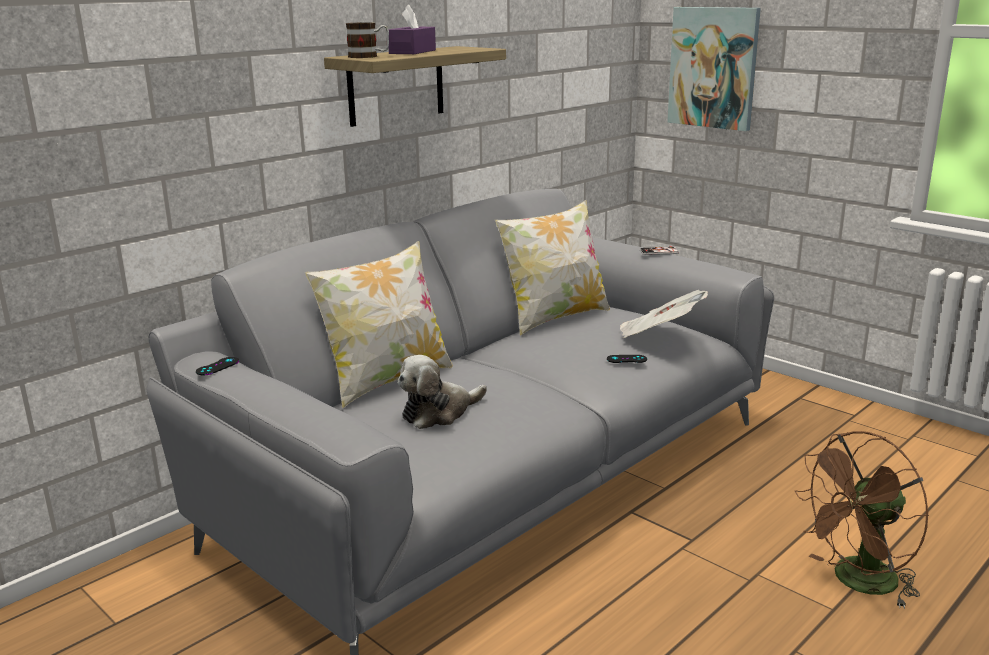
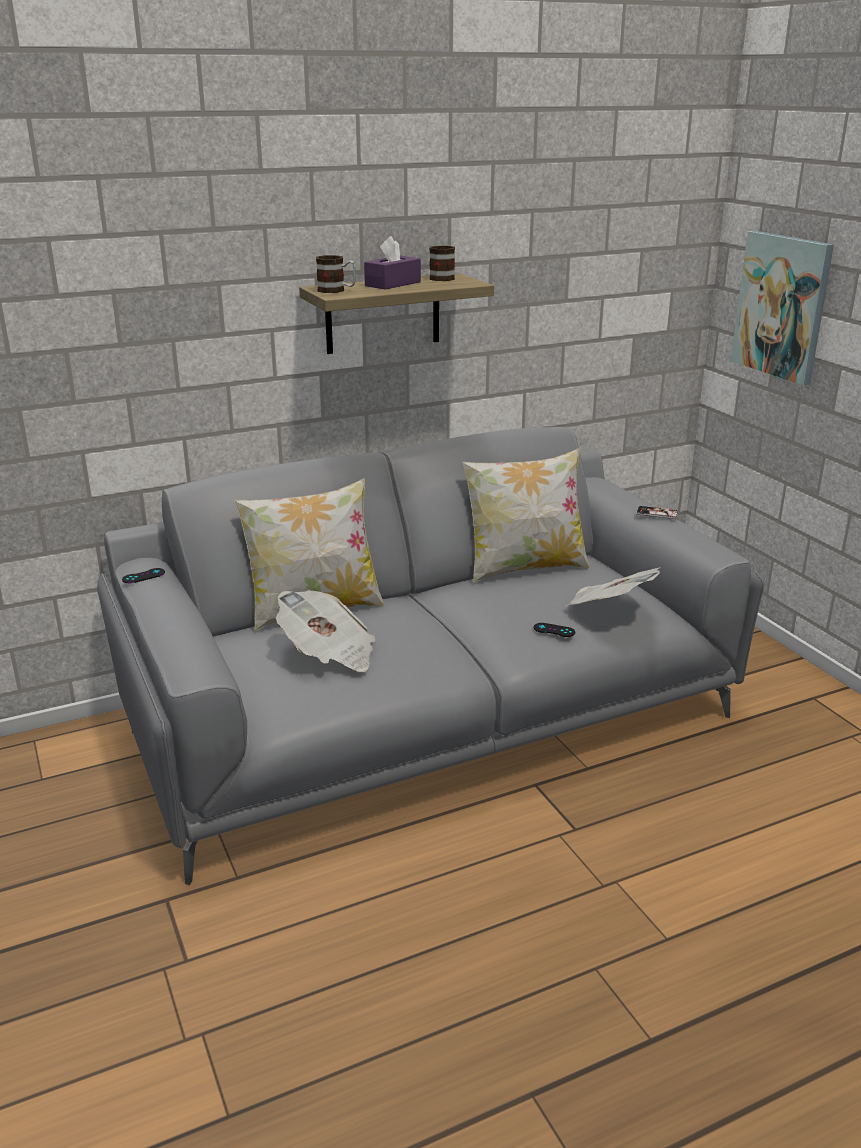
camera: 20 degrees right, 5 degrees up
plush toy [398,355,487,429] -> newspaper [276,590,375,672]
brown fan [795,431,929,609] -> none
none -> mug [429,246,455,281]

